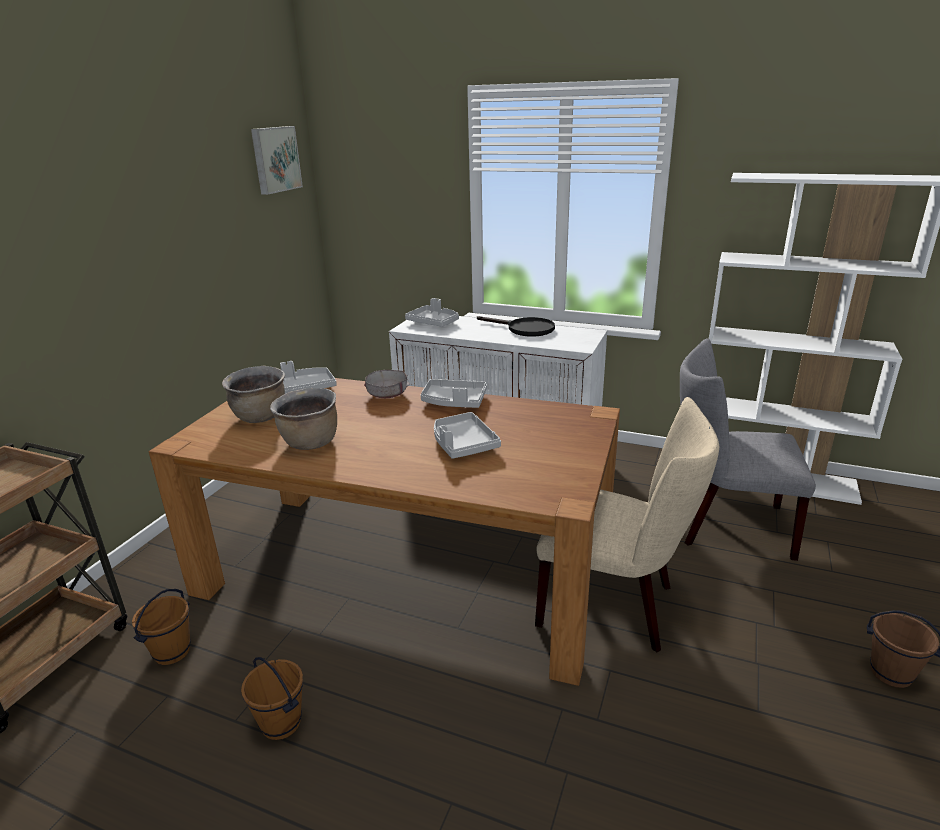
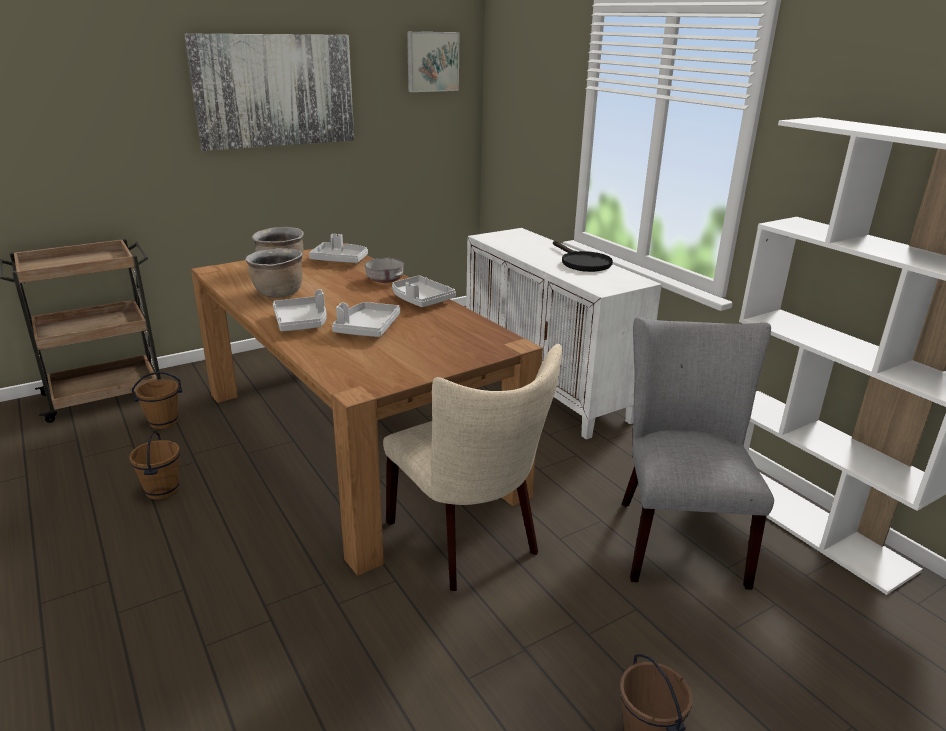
camera: 35 degrees right, 0 degrees up
grey tray [405,298,459,327] -> grey tray moved to [273,289,327,331]
grey chair [680,338,816,561] -> grey chair turned 45 degrees clockwise [622,317,774,590]
none -> picture [184,33,354,151]

